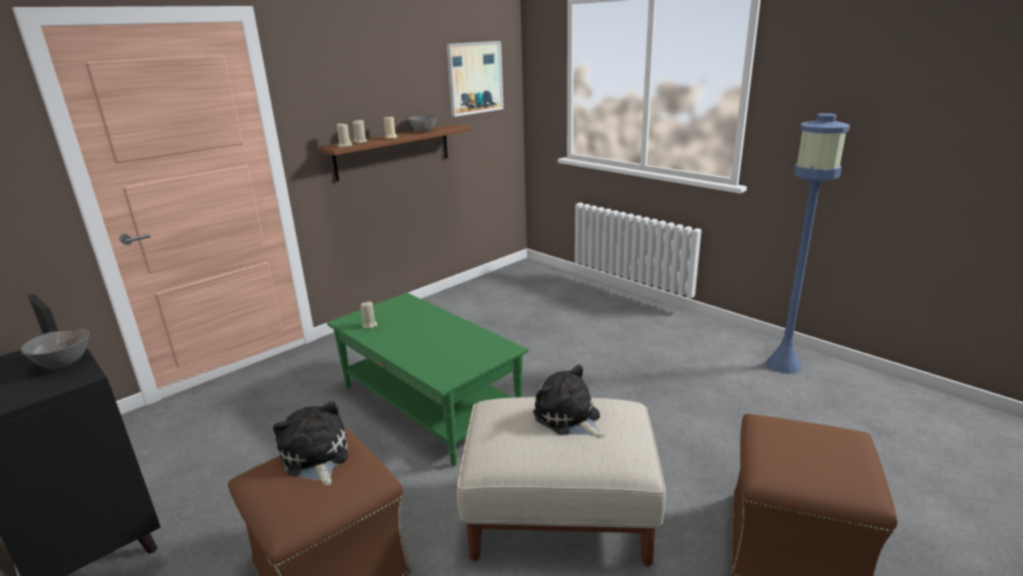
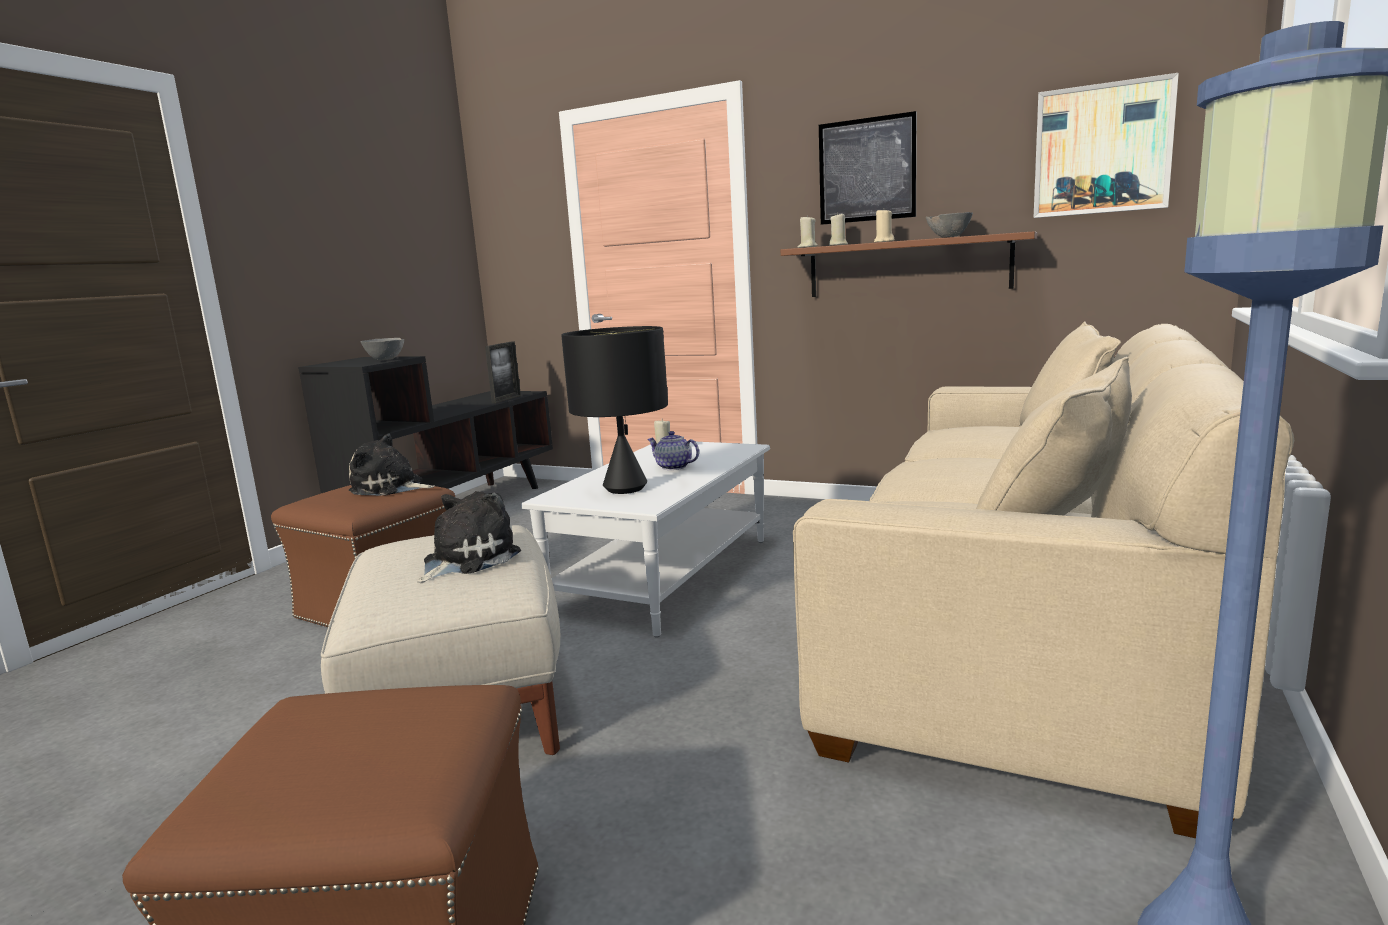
camera: 70 degrees right, 10 degrees down
plush toy [273,401,348,486] -> plush toy turned 120 degrees counterclockwise [348,434,435,495]
green coffee table [327,293,528,466] -> white coffee table [521,442,770,638]
none -> black table lamp [561,326,668,494]
none -> teapot [647,431,699,470]
none -> beige sofa [793,321,1294,838]
none -> picture [819,111,917,225]

